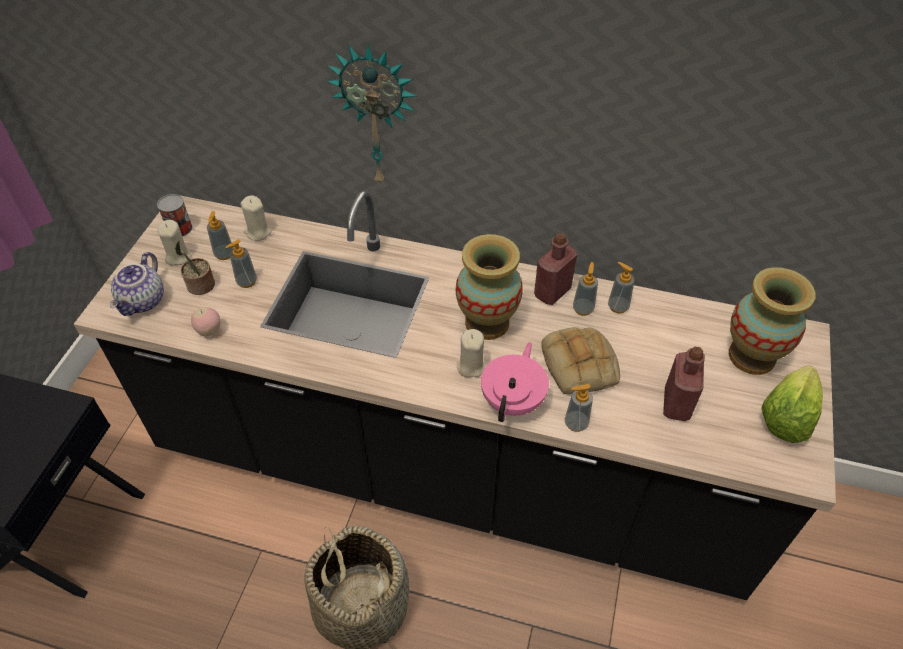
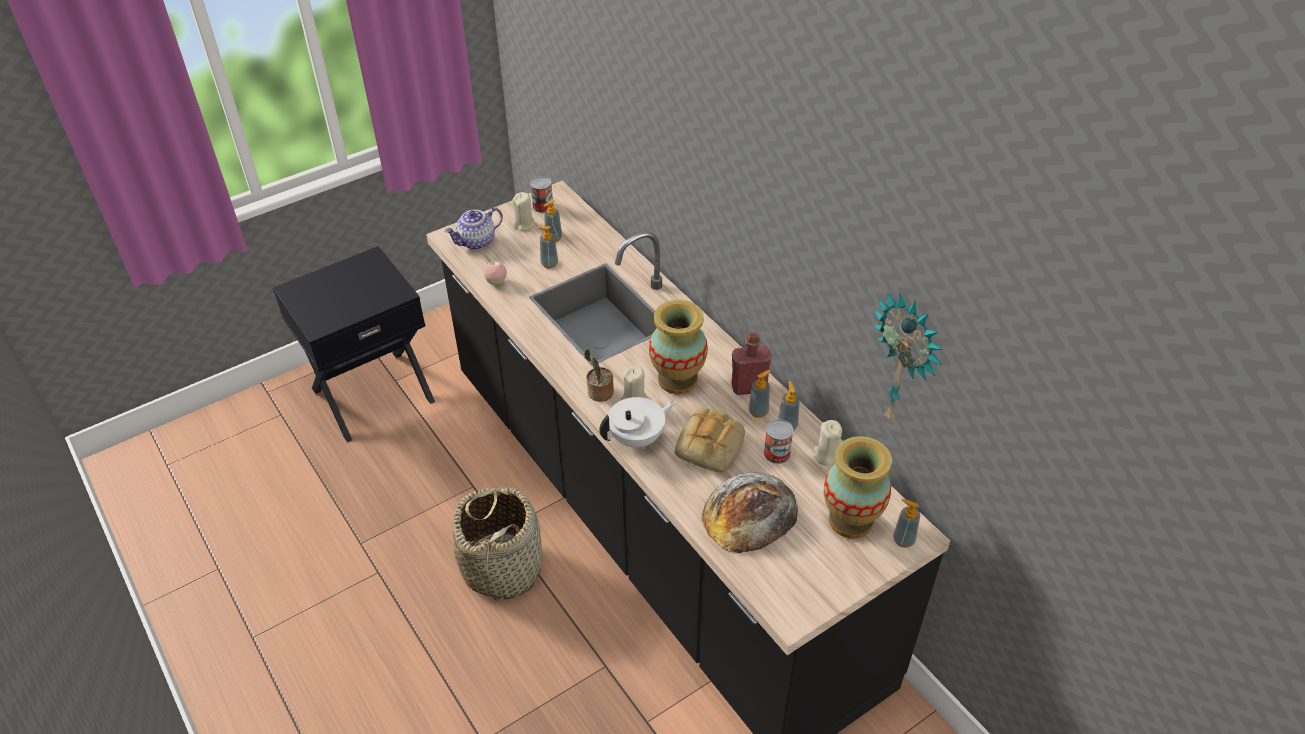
camera: 40 degrees right, 5 degrees down
potted plant [175,240,215,295] -> potted plant moved to [584,349,614,402]
beige candle [241,195,272,241] -> beige candle moved to [814,420,842,466]
wall clock [327,45,417,186] -> wall clock moved to [873,292,943,423]
pink teapot [481,342,549,422] -> white teapot [599,397,676,449]
soap dispenser [565,384,593,432] -> soap dispenser moved to [893,499,920,548]
red bottle [663,347,705,421] -> bread [701,472,798,553]
lettuce [761,366,823,443] -> none
none -> can [764,419,793,464]

